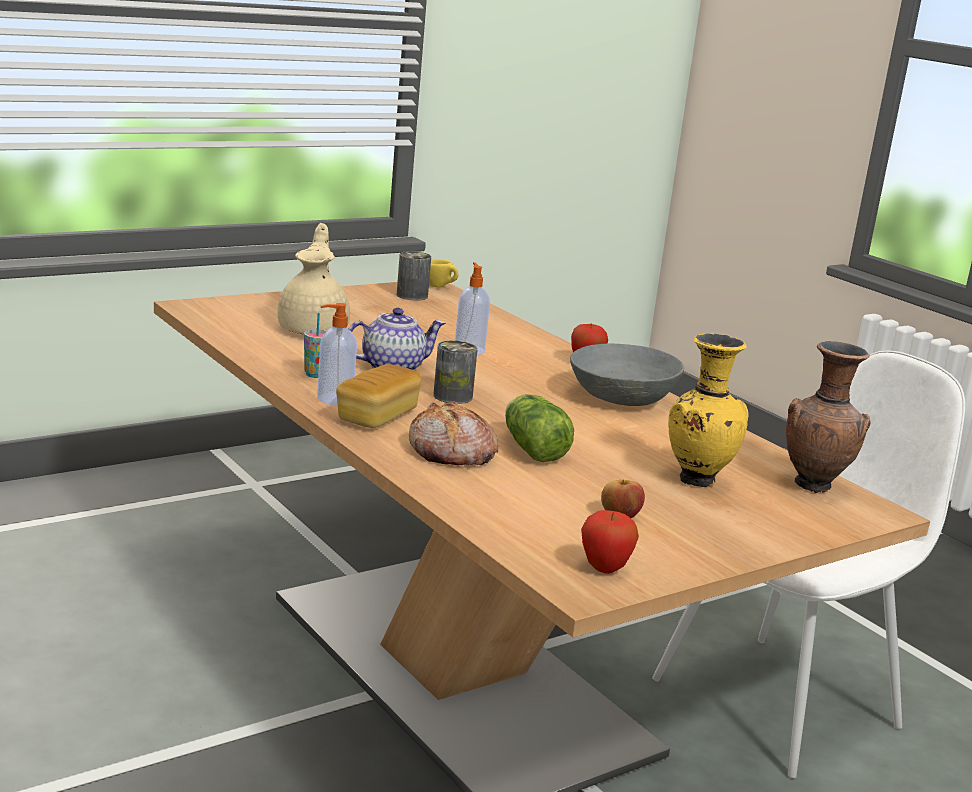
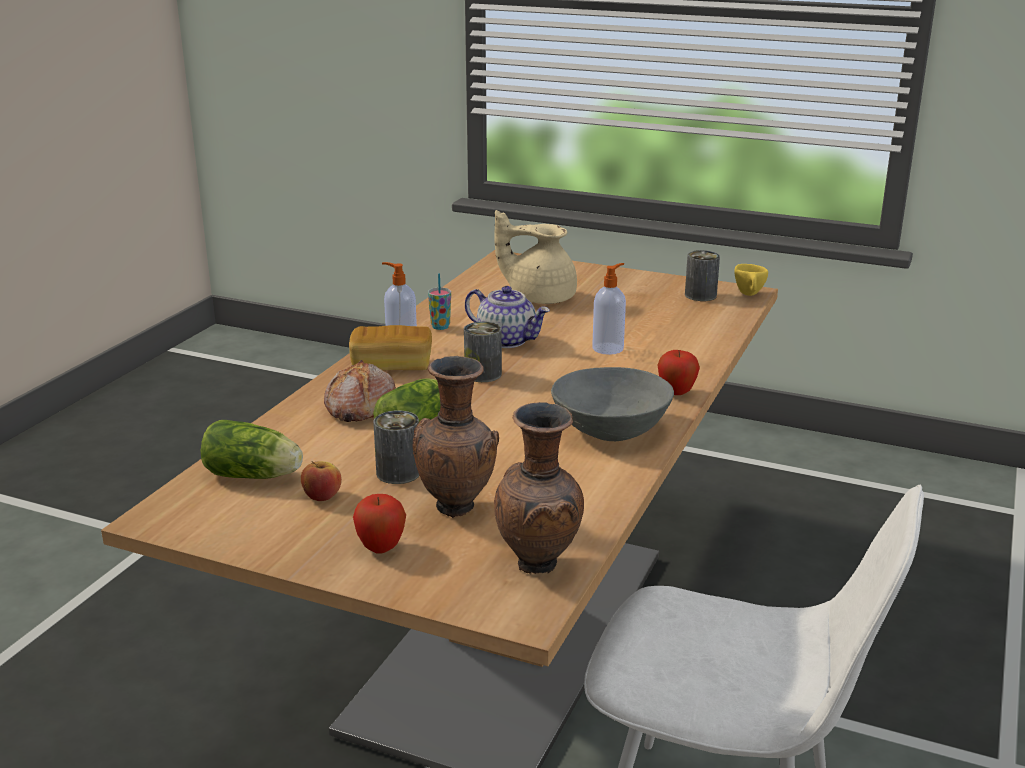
camera: 60 degrees right, 5 degrees up
beige teapot [277,223,350,335] -> beige teapot turned 135 degrees counterclockwise [495,210,577,304]
apple [581,510,639,574] -> apple moved to [353,494,406,554]
yellow vase [668,333,749,487] -> brown vase [412,356,499,518]
none -> lettuce [201,420,303,479]
none -> can [373,410,419,484]

